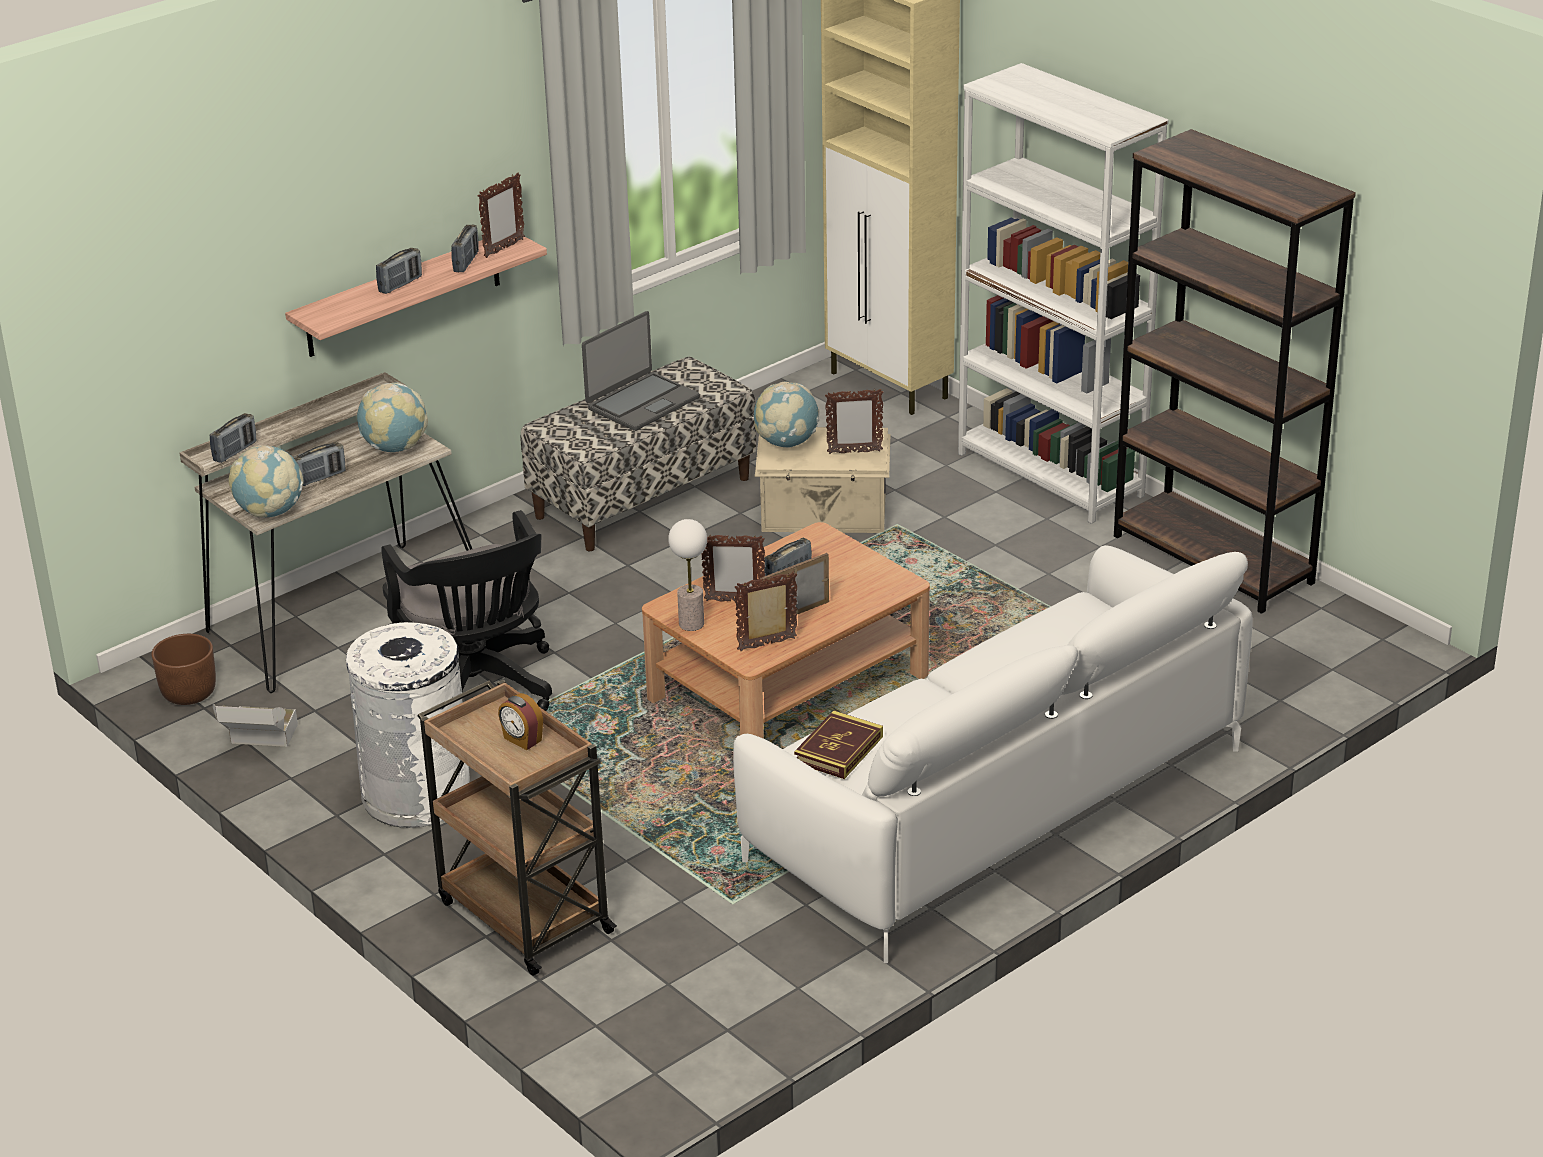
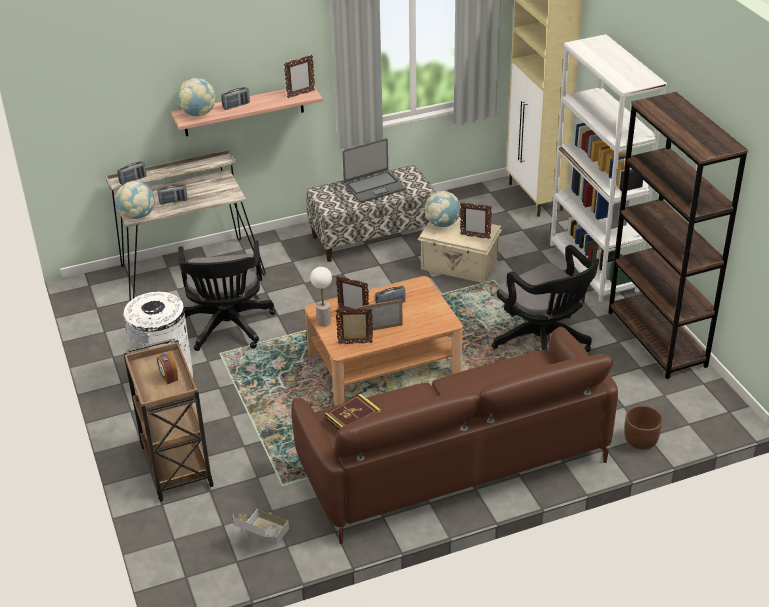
camera: 20 degrees right, 5 degrees up
brown planter [151,634,216,705] -> brown planter moved to [625,406,663,450]
cardboard box [213,703,298,747] -> cardboard box moved to [232,509,289,545]
globe [357,382,428,452] -> globe moved to [178,78,216,116]
radio [451,225,479,272] -> none
white sofa [733,545,1252,963] -> brown sofa [291,327,618,545]
none -> black office chair [492,245,599,352]

